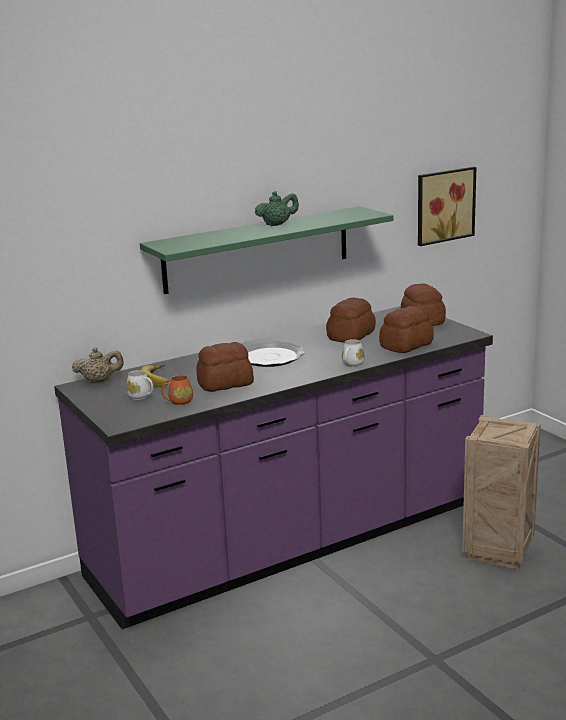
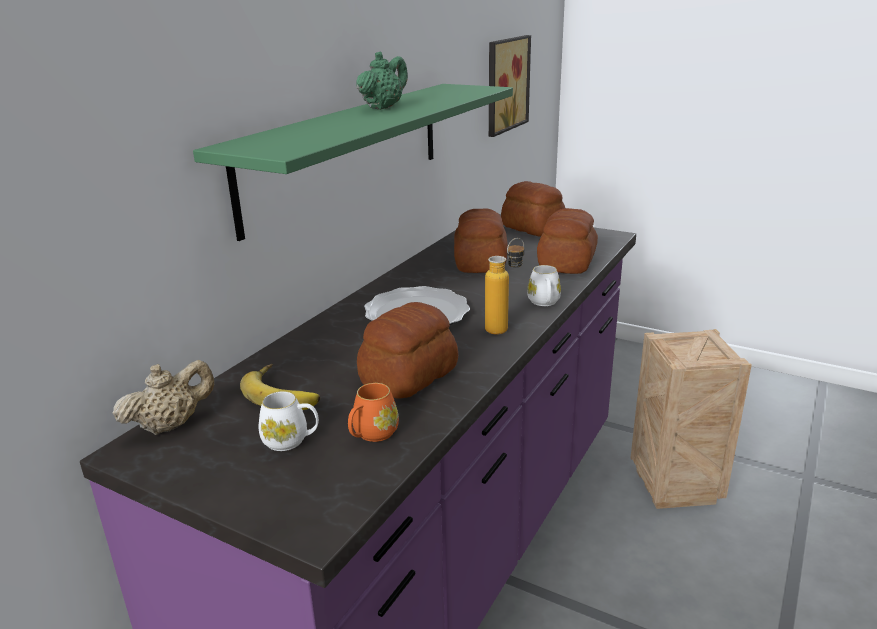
camera: 30 degrees left, 5 degrees up
none -> bottle [485,238,524,334]

